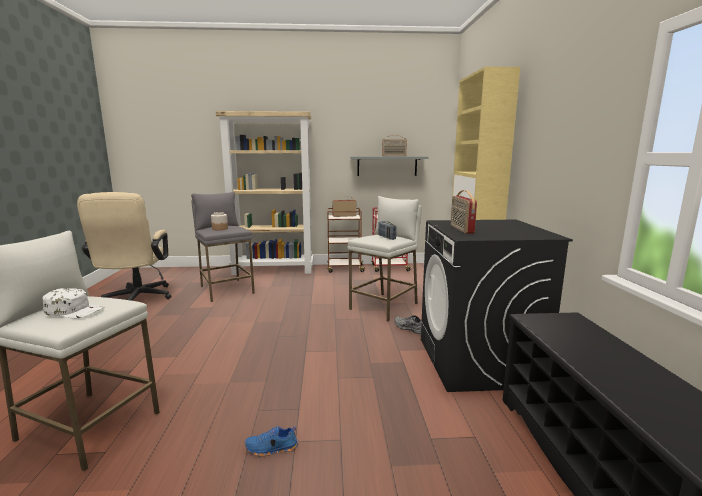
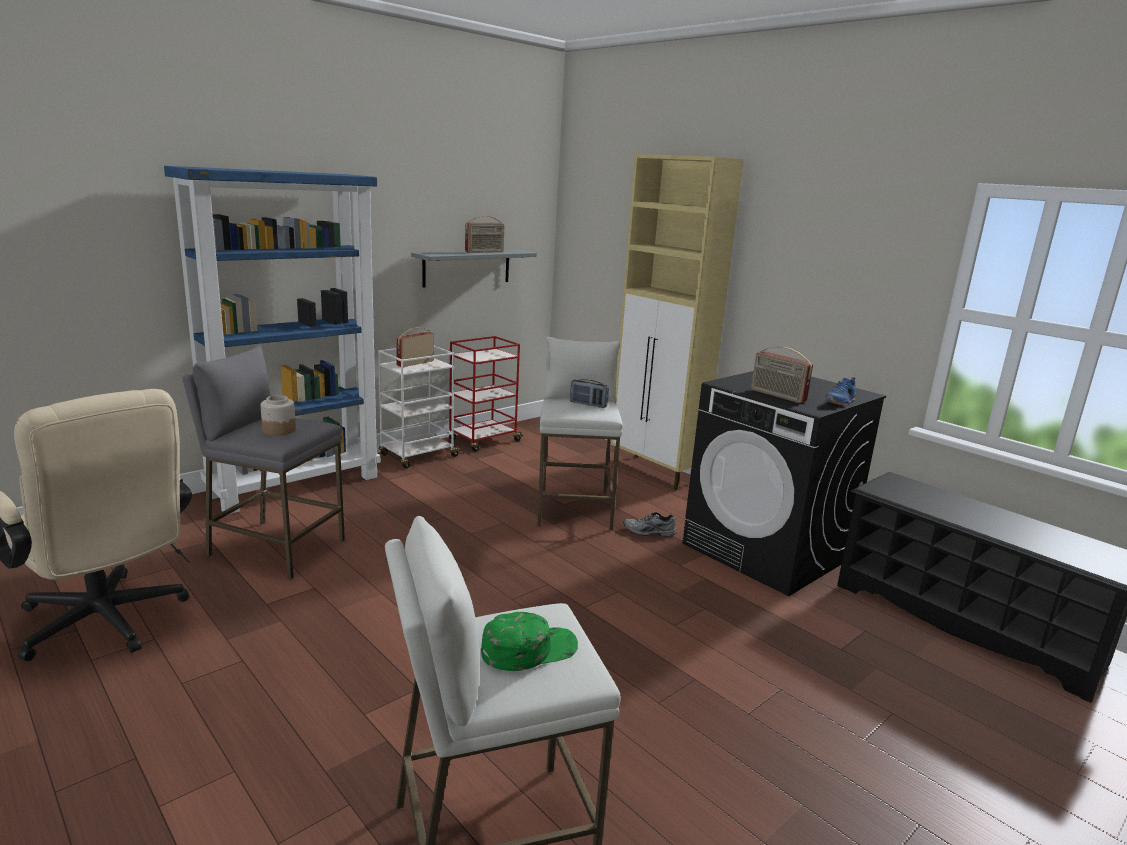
camera: 40 degrees left, 5 degrees up
white cap [42,288,105,319] -> green cap [481,612,578,671]
beige bookcase [216,111,314,275] -> blue bookcase [164,166,380,514]
blue shoe [245,425,298,457] -> blue shoe moved to [824,377,856,406]
brown cart [327,208,366,273] -> white cart [378,346,461,469]

